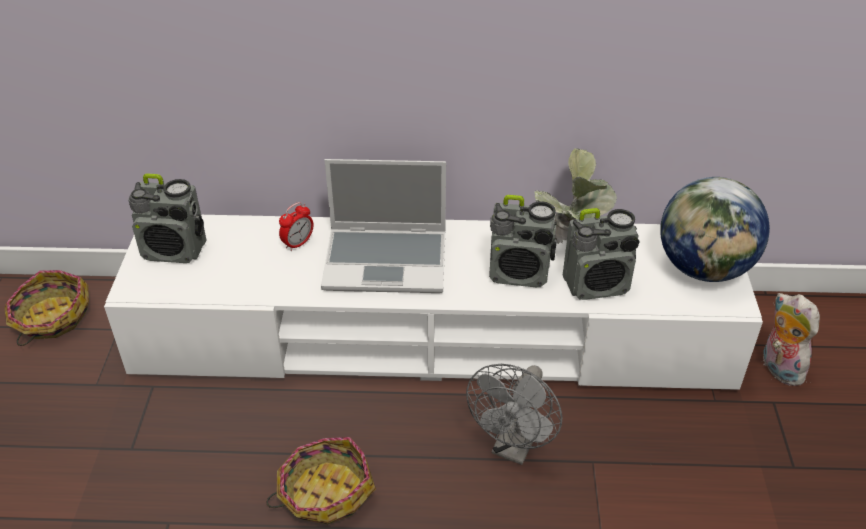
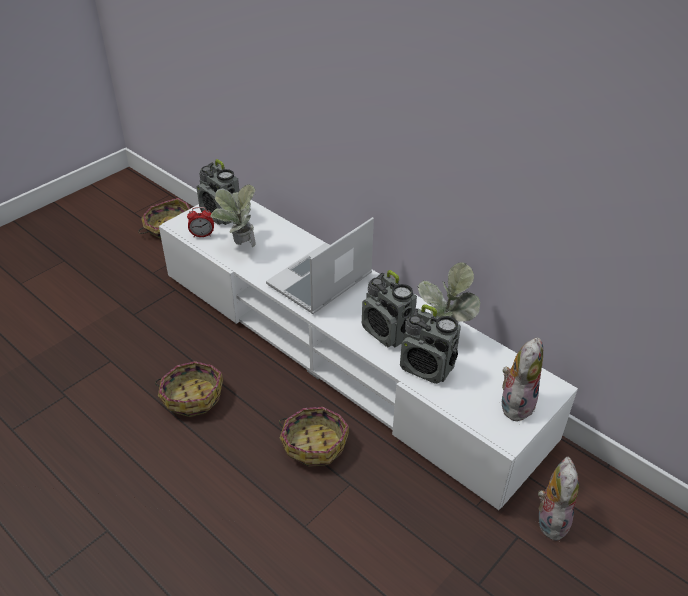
camera: 40 degrees right, 0 degrees up
alarm clock [279,202,313,251] -> alarm clock moved to [187,207,214,237]
laptop [321,159,446,293] -> laptop turned 90 degrees clockwise [266,217,374,314]
grey fan [466,364,562,465] -> basket [279,407,349,467]
globe [660,177,770,282] -> plush toy [502,338,543,421]
none -> potted plant [210,185,256,247]

